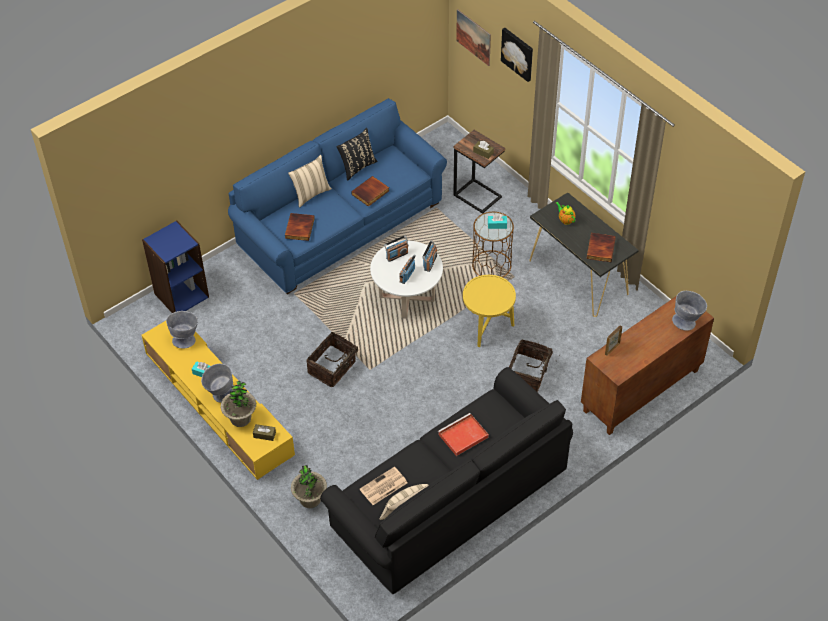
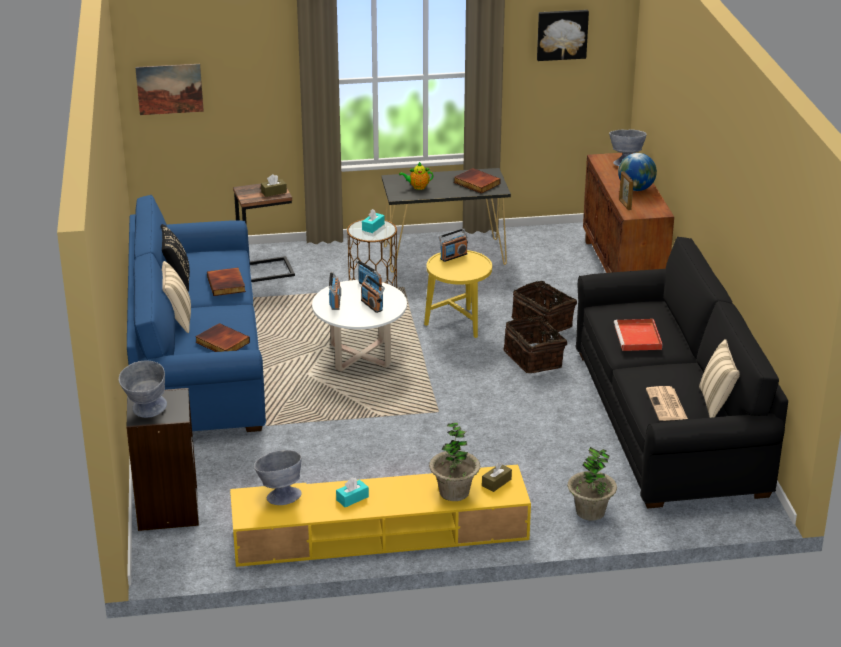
camera: 60 degrees left, 20 degrees down
blue bookcase [142,220,209,313] -> black bookcase [126,388,199,531]
grey bowl [201,364,234,403] -> grey bowl moved to [119,361,167,418]
basket [307,332,363,387] -> basket moved to [503,315,567,373]
picture [501,28,533,82] -> picture moved to [537,10,589,61]
none -> radio [438,229,468,262]
none -> globe [618,153,657,191]

